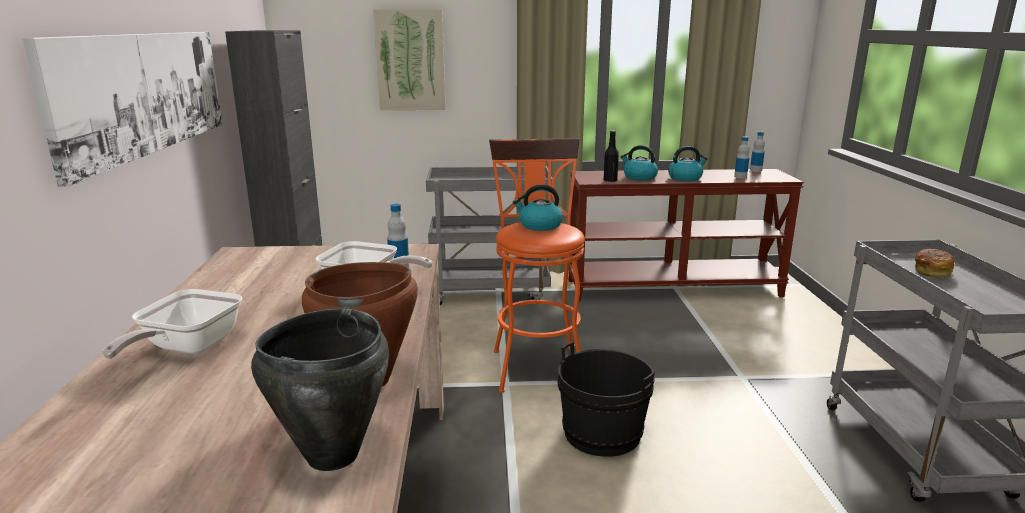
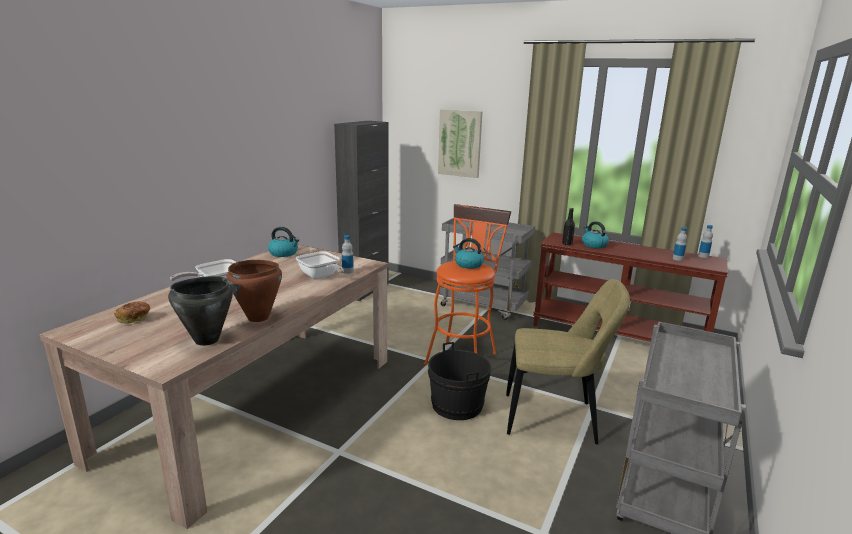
camera: 30 degrees right, 0 degrees up
picture [22,32,223,187] -> none
kettle [668,146,707,181] -> kettle moved to [268,227,299,257]
bread [915,249,955,278] -> bread moved to [114,302,150,324]
none -> beige chair [506,279,630,445]

